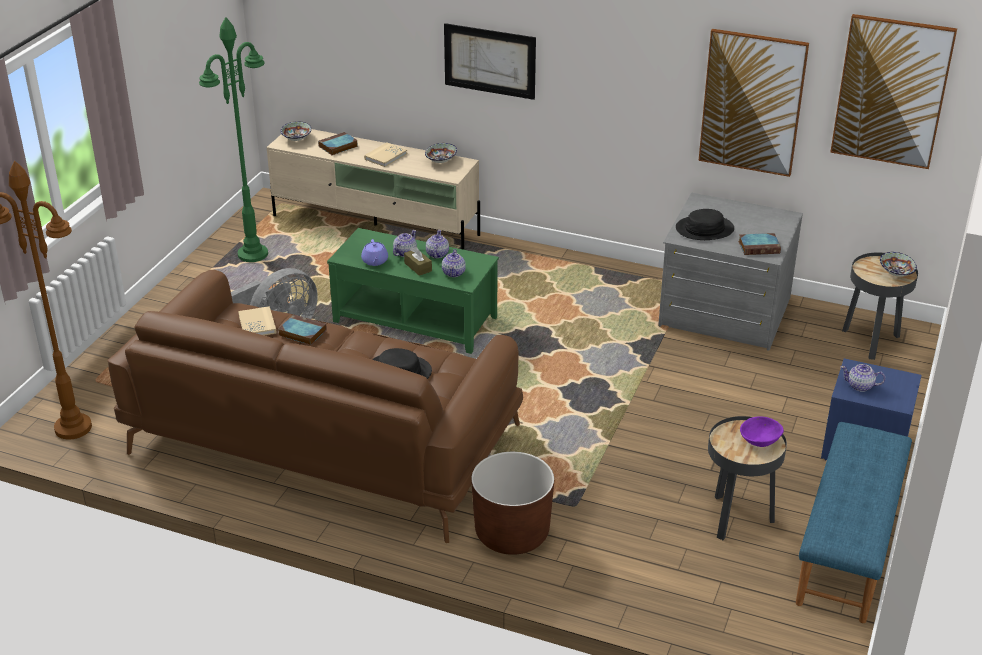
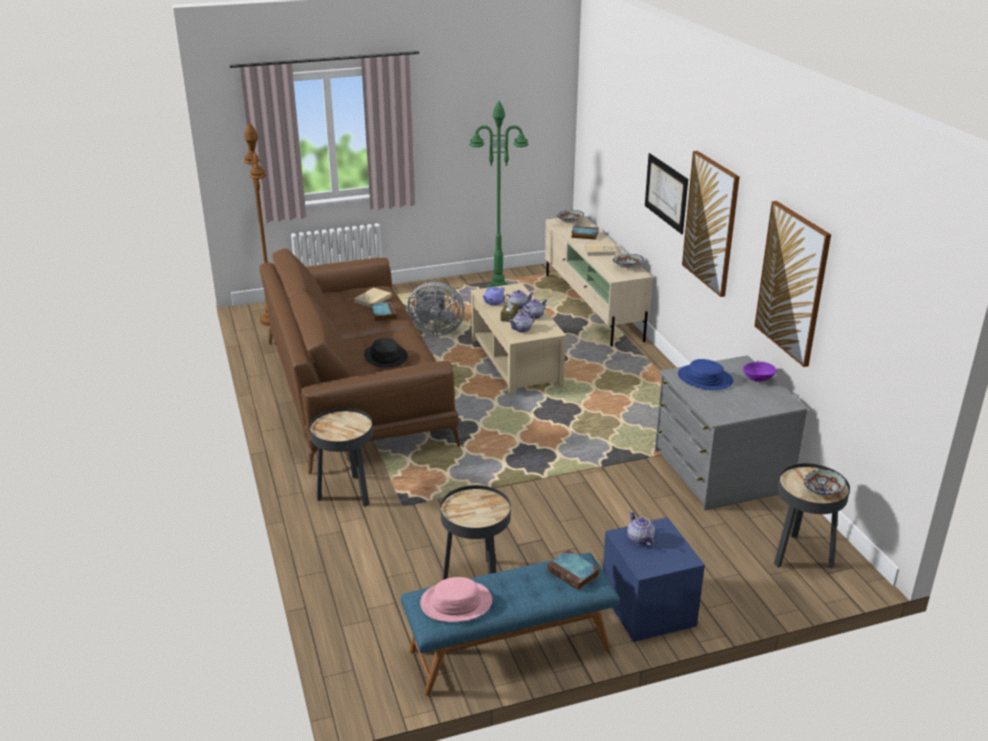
camera: 50 degrees right, 5 degrees down
green coffee table [327,228,499,354] -> beige coffee table [471,283,566,397]
brown planter [471,452,554,555] -> black side table [309,408,373,507]
black hat [676,209,734,240] -> blue hat [678,359,733,390]
book [738,233,781,255] -> book moved to [547,550,599,590]
purple bowl [740,416,784,447] -> purple bowl moved to [743,362,777,382]
picture [830,14,957,169] -> picture moved to [682,151,740,297]
none -> pink hat [420,577,492,622]

